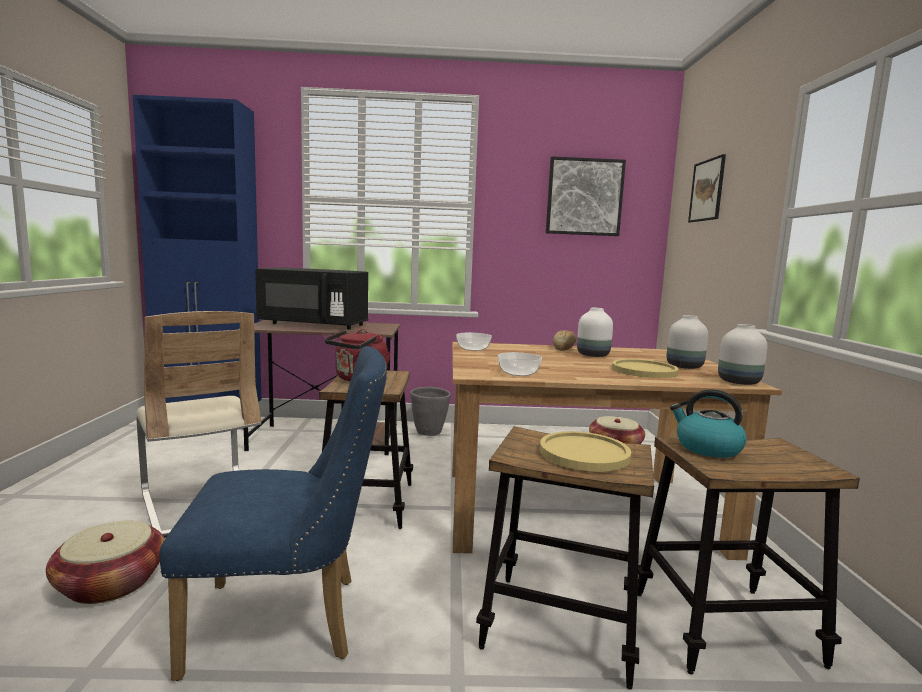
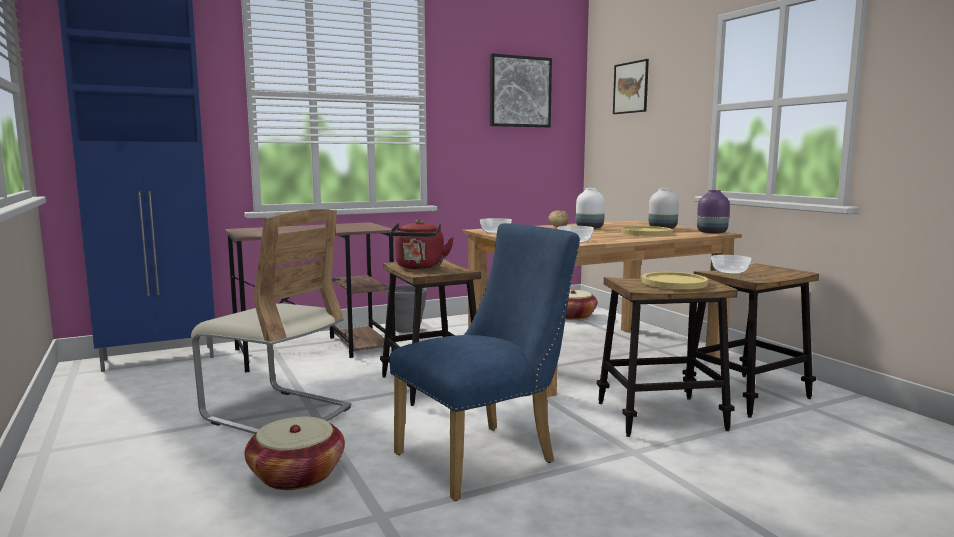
camera: 25 degrees left, 0 degrees up
black microwave [255,267,368,329] -> none
kettle [670,389,747,458] -> bowl [711,255,752,274]
white vase [718,324,767,385] -> purple vase [697,190,730,234]

